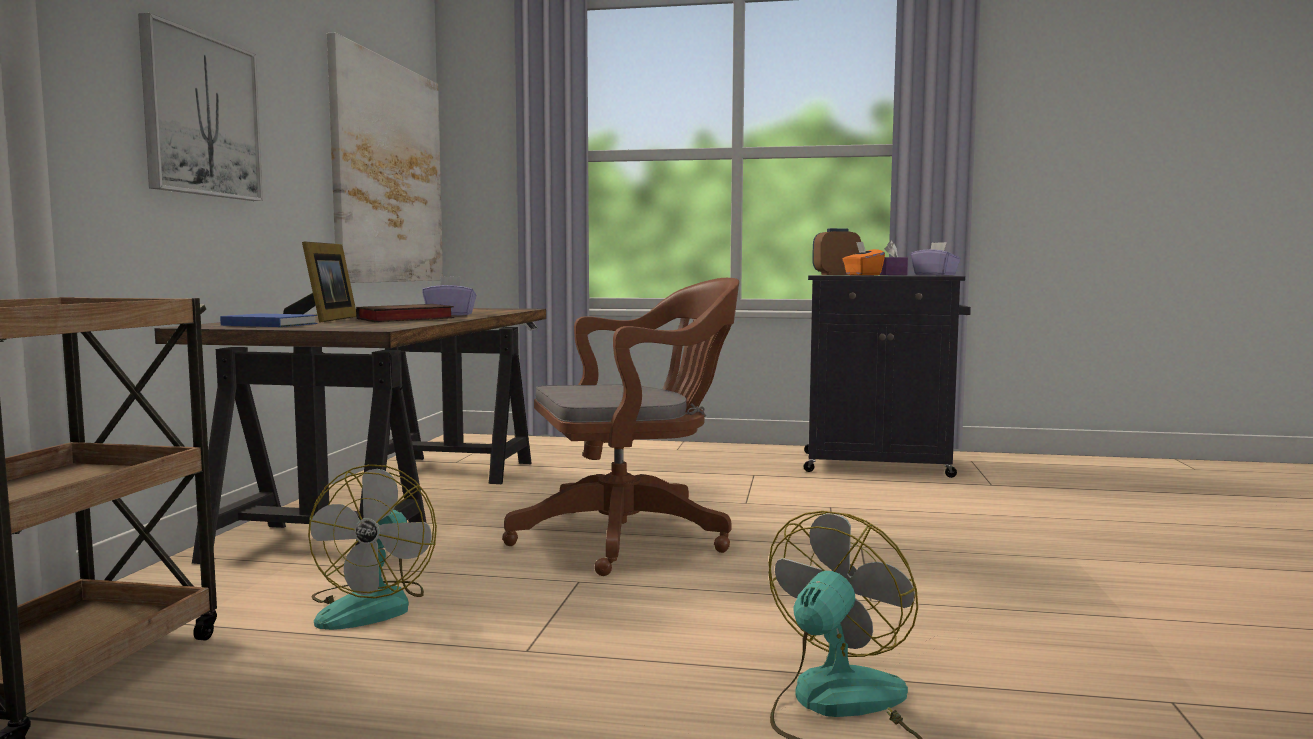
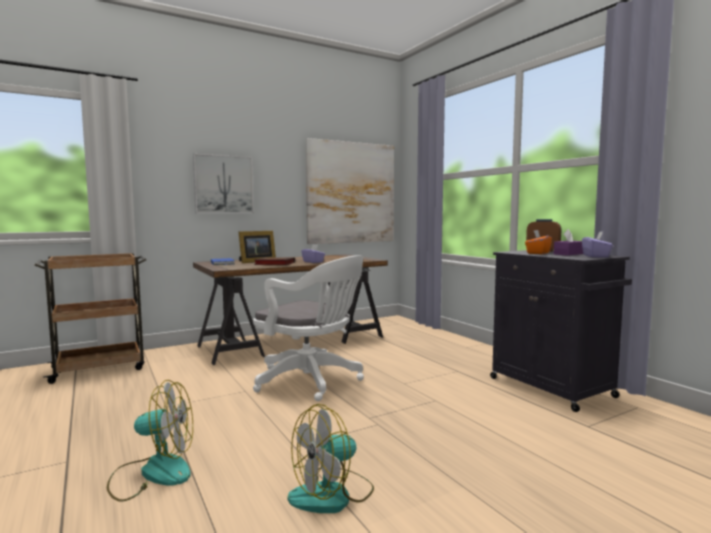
camera: 50 degrees right, 0 degrees up
fan [308,464,437,630] -> fan moved to [288,404,374,513]
brown office chair [502,278,739,576] -> white office chair [253,255,364,401]

